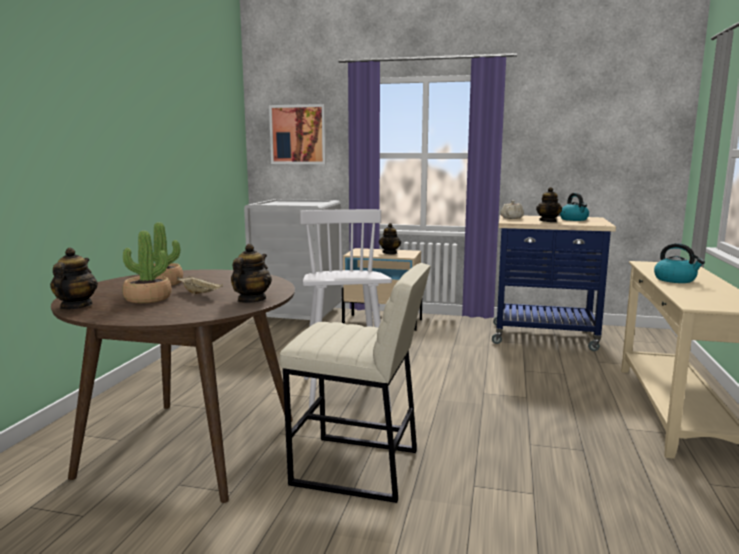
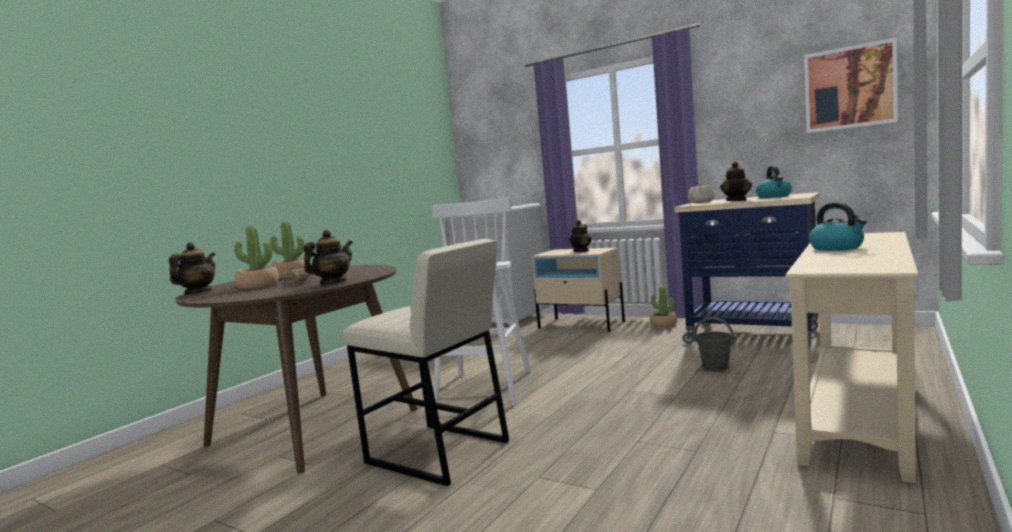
camera: 20 degrees right, 5 degrees down
picture [269,104,326,164] -> picture moved to [804,37,898,133]
none -> potted plant [650,286,677,327]
none -> grey bucket [694,317,735,371]

